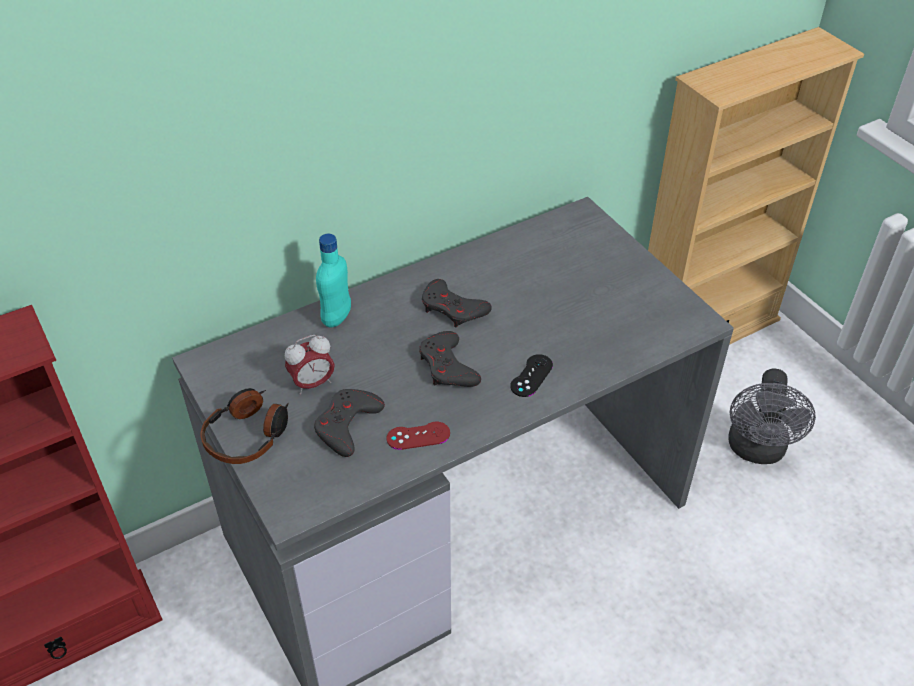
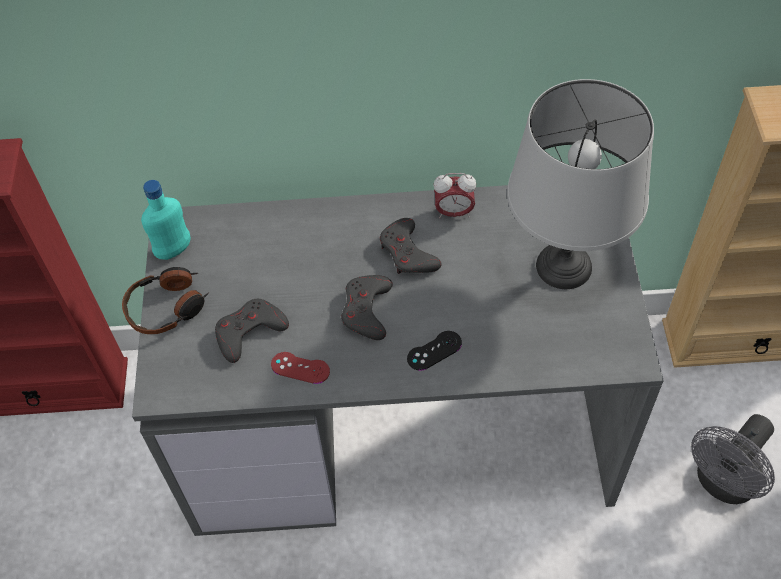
camera: 30 degrees right, 10 degrees up
alarm clock [285,335,335,395] -> alarm clock moved to [433,173,476,218]
turquoise bottle [316,234,351,328] -> turquoise bottle moved to [141,180,191,260]
none -> grey table lamp [507,79,654,289]

